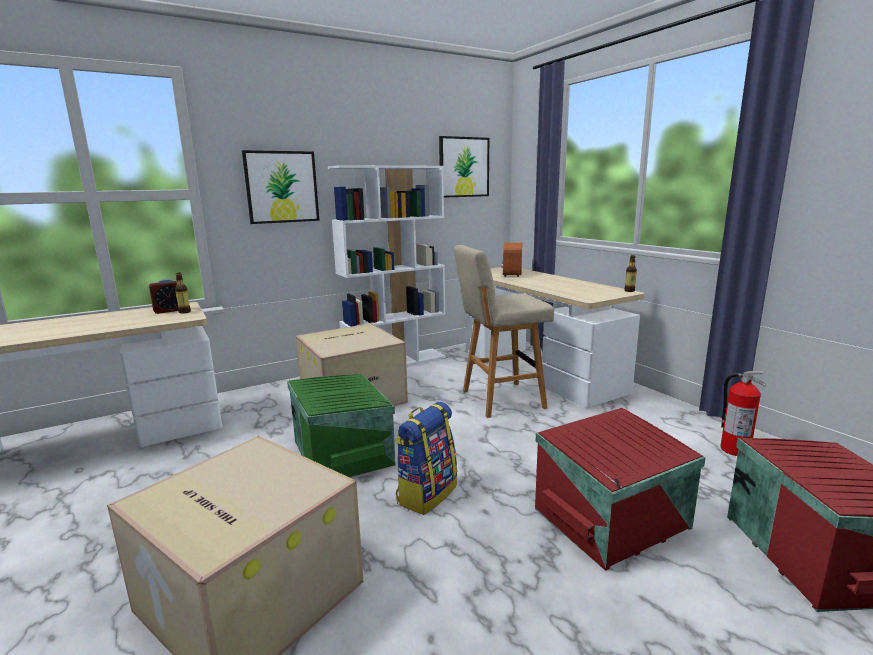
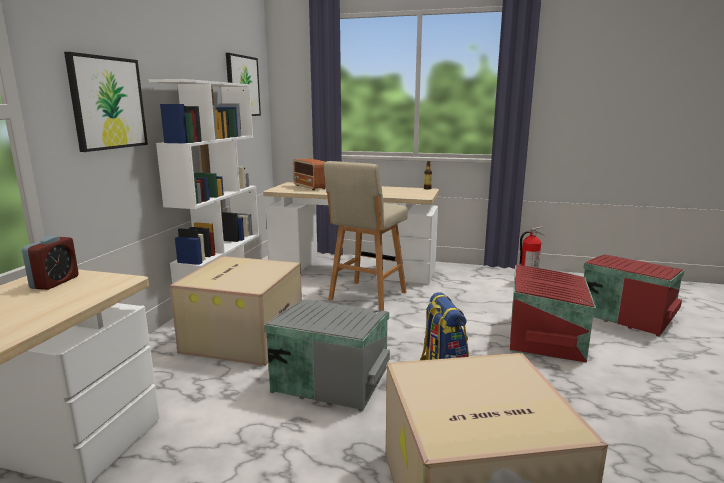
camera: 45 degrees left, 0 degrees up
bottle [175,273,191,314] -> none
green storage box [287,374,396,478] -> grey storage box [264,300,390,412]

